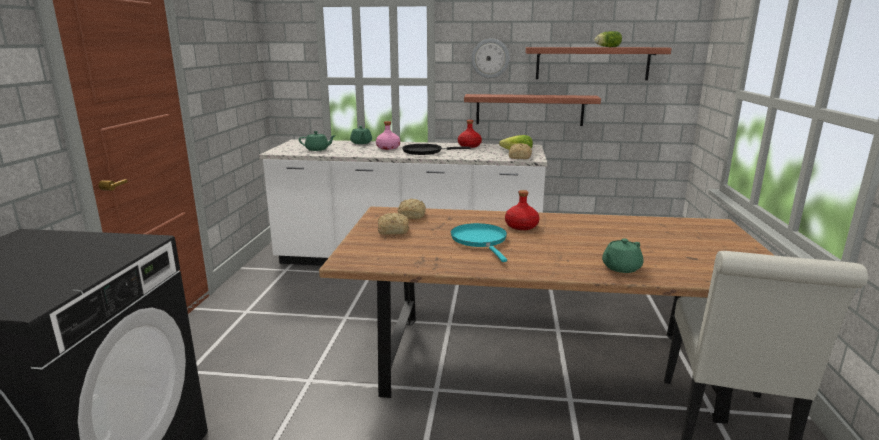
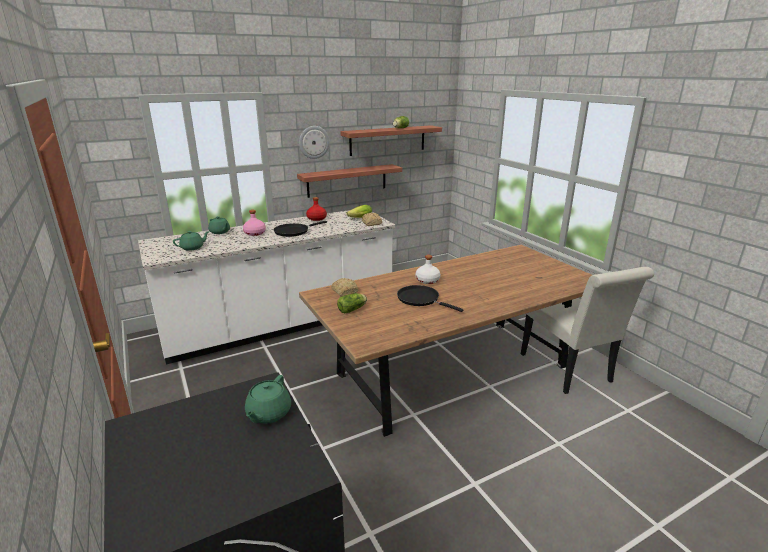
camera: 35 degrees left, 5 degrees up
bread [378,213,409,235] -> lettuce [337,293,367,313]
turquoise frying pan [451,223,507,262] -> black frying pan [397,285,463,312]
red bottle [505,190,539,230] -> white bottle [416,255,441,284]
green teapot [602,238,644,273] -> green teapot moved to [245,375,291,424]

